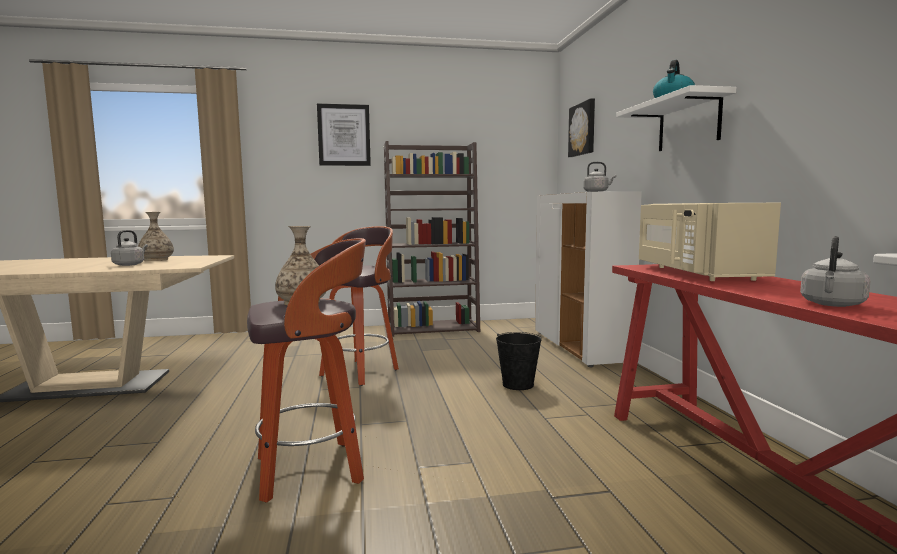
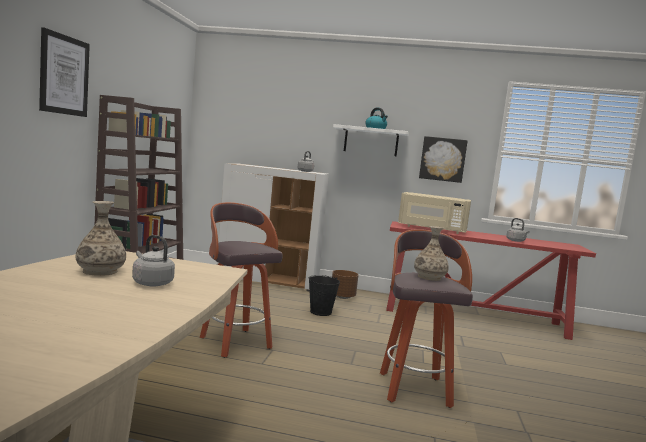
camera: 70 degrees left, 0 degrees up
picture [568,98,595,157] -> picture moved to [419,136,468,183]
none -> brown planter [332,270,358,299]

